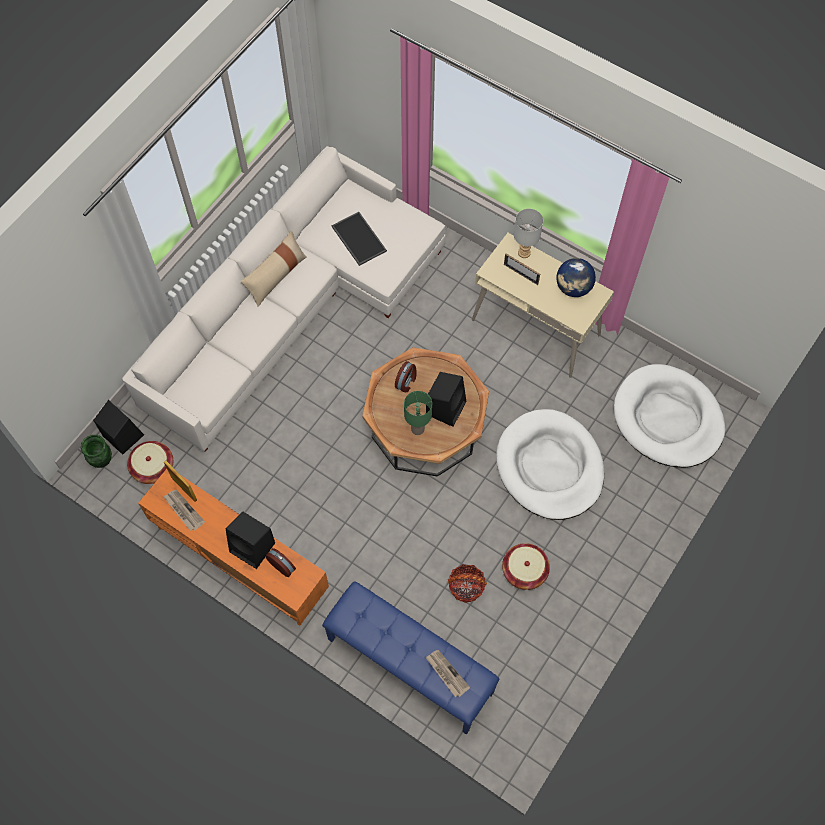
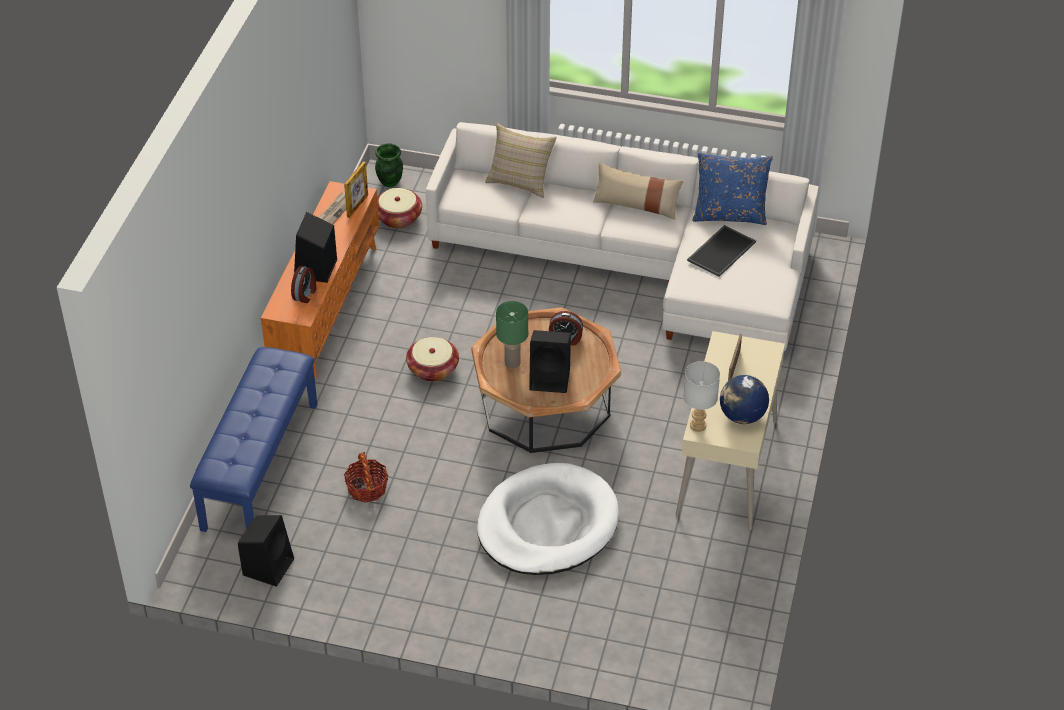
camera: 70 degrees right, 20 degrees down
black speaker [93,400,144,455] -> black speaker moved to [238,515,294,587]
newspaper [425,650,470,697] -> none
basket [502,543,550,590] -> basket moved to [406,337,459,382]
grey table lamp [514,208,543,258] -> grey table lamp moved to [683,361,720,432]
white dog bed [614,364,725,468] -> none
none -> beige pillow [485,123,557,198]
none -> blue pillow [693,153,773,225]

